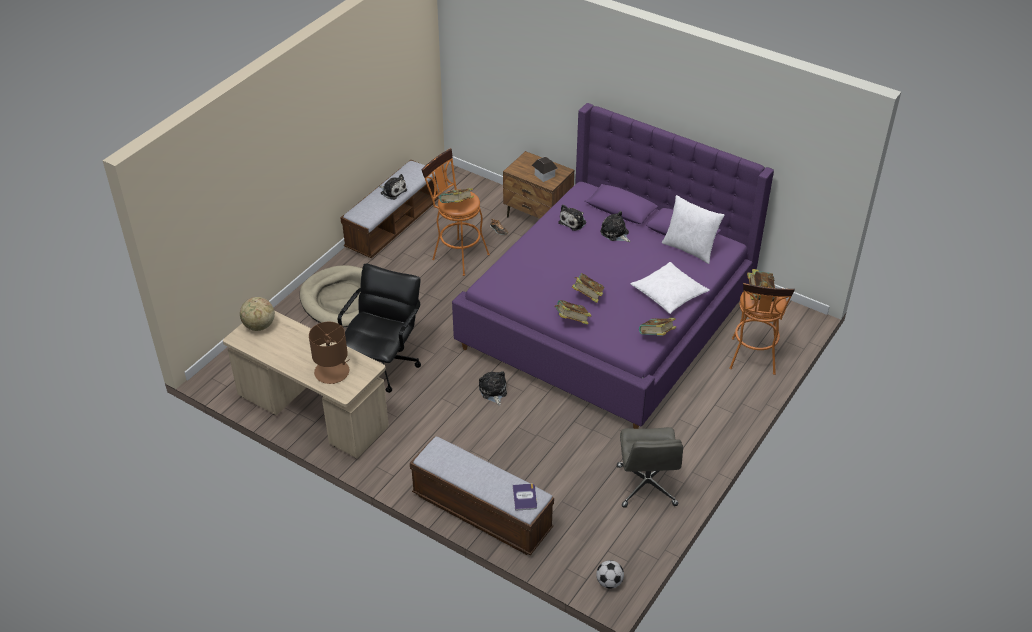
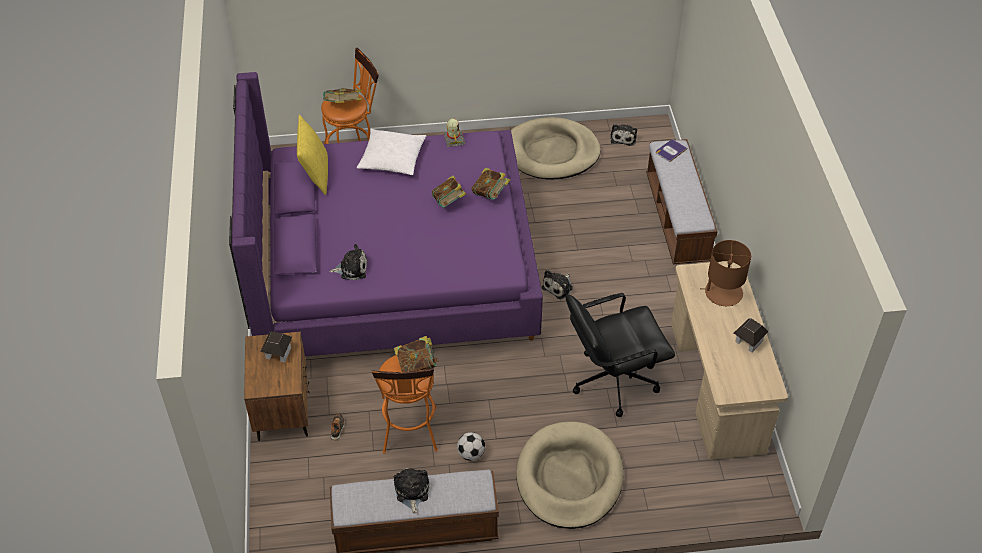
camera: 130 degrees left, 5 degrees up
globe [240,297,275,331] -> none
football [596,560,624,589] -> football moved to [457,432,485,461]
plush toy [600,211,631,242] -> plush toy moved to [611,124,637,146]
grey office chair [617,427,683,508] -> beige dog bed [511,117,600,179]
book [639,318,676,336] -> toy robot [444,118,466,147]
white pillow [662,195,725,264] -> yellow pillow [297,115,328,195]
none -> toy house [734,318,769,352]

